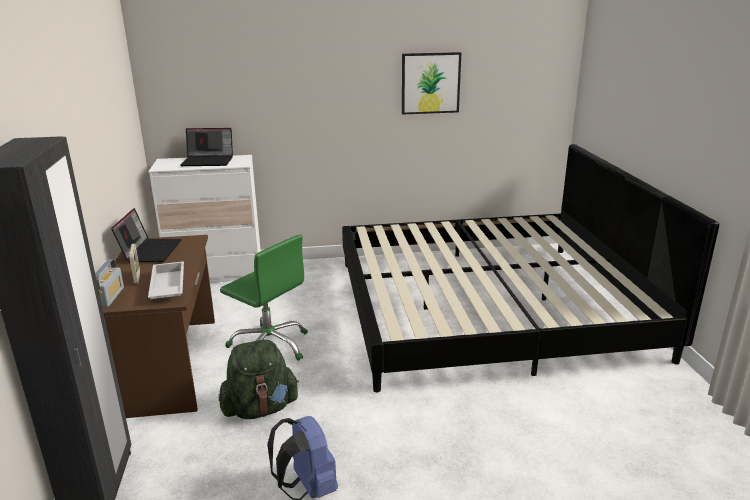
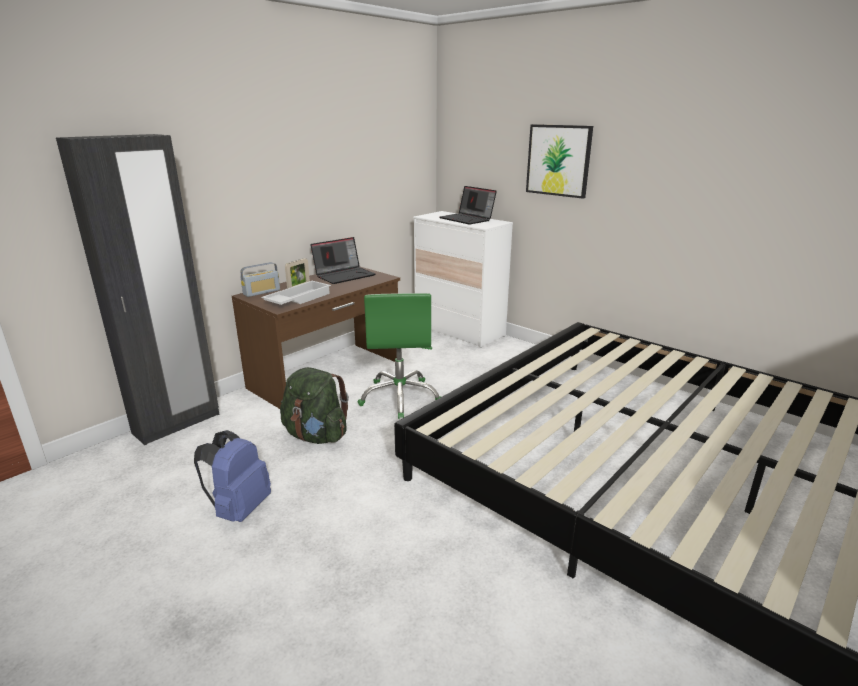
camera: 50 degrees right, 0 degrees up
picture [402,52,461,115] -> picture moved to [526,124,593,199]

